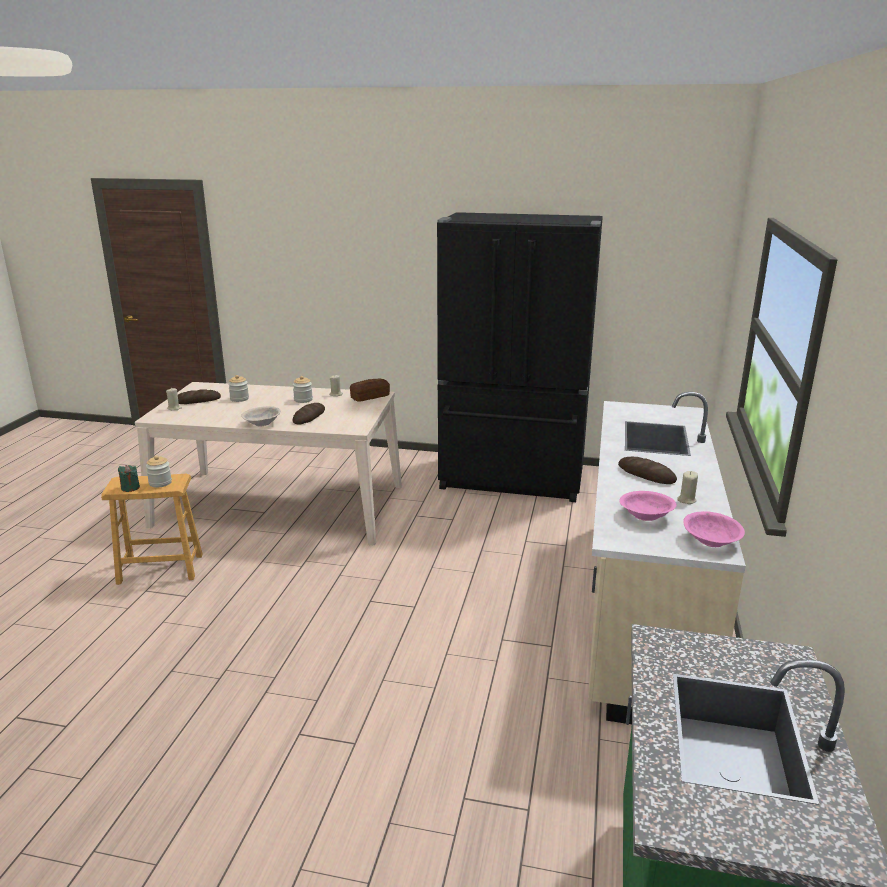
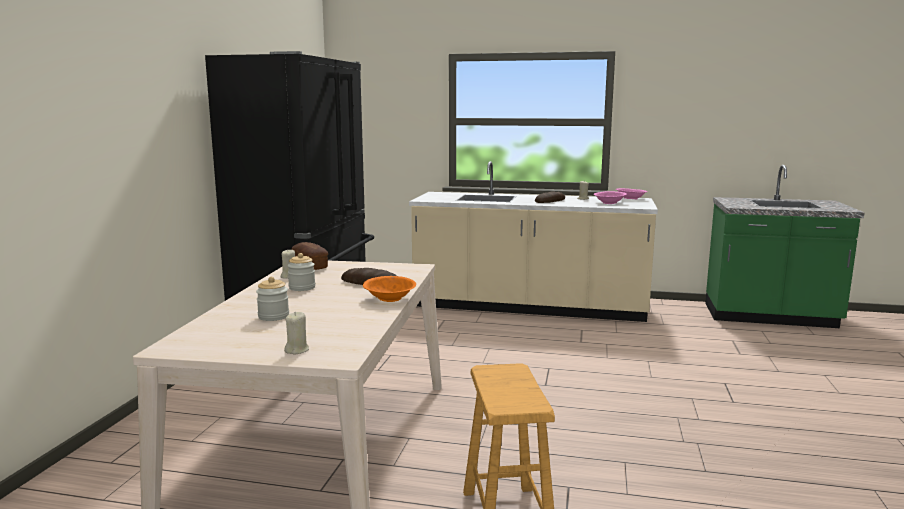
camera: 90 degrees left, 10 degrees down
green candle [118,465,140,492] -> none
jar [146,455,172,488] -> none
bread [178,389,221,404] -> none
beige bowl [241,406,281,427] -> orange bowl [363,276,416,302]

